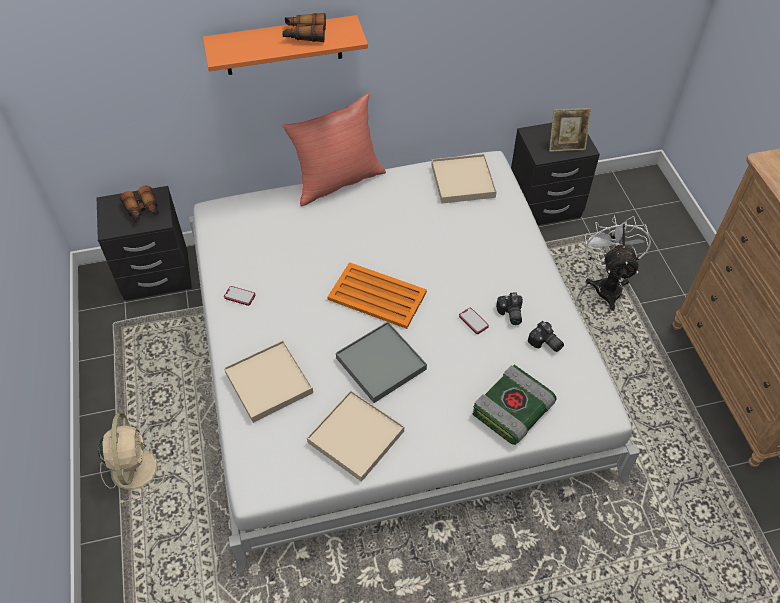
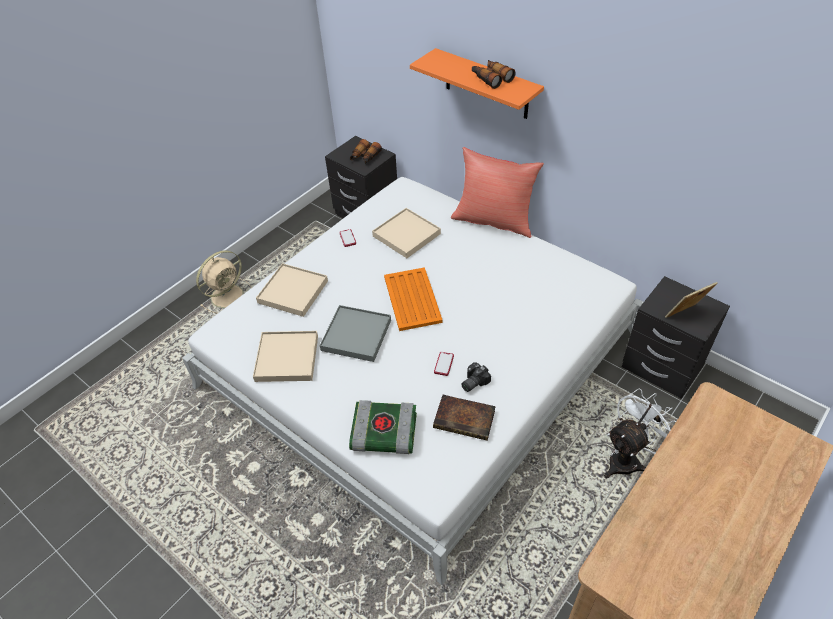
camera: 55 degrees right, 5 degrees down
beige tray [431,154,497,204] -> beige tray moved to [372,208,441,258]
camera [528,321,564,352] -> book [433,395,496,441]
picture frame [549,108,591,152] -> picture frame turned 105 degrees clockwise [665,282,718,318]

